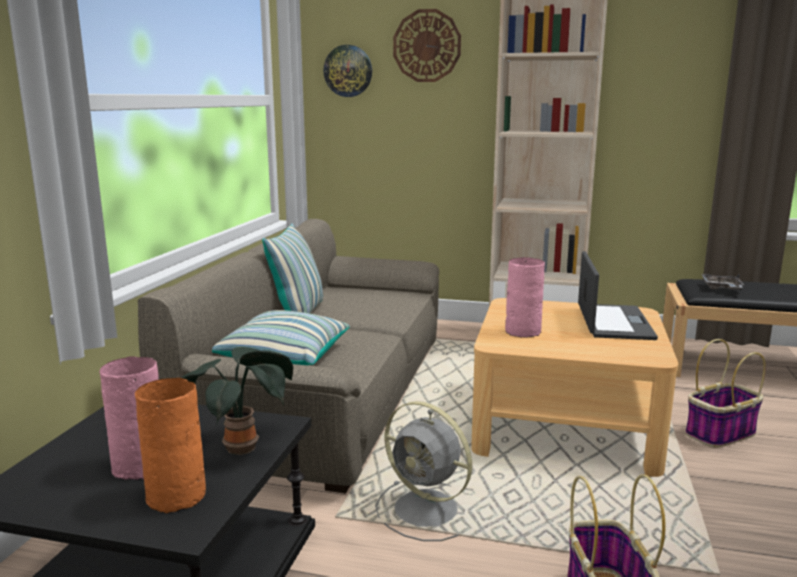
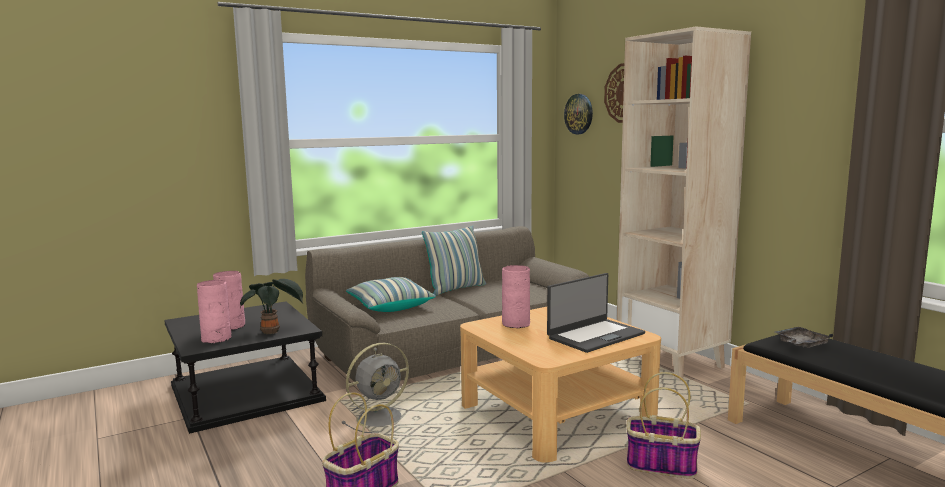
camera: 45 degrees right, 5 degrees down
orange vase [135,378,206,513] -> pink vase [197,280,231,344]
grey fan [375,401,472,541] -> grey fan turned 120 degrees counterclockwise [342,343,409,433]

